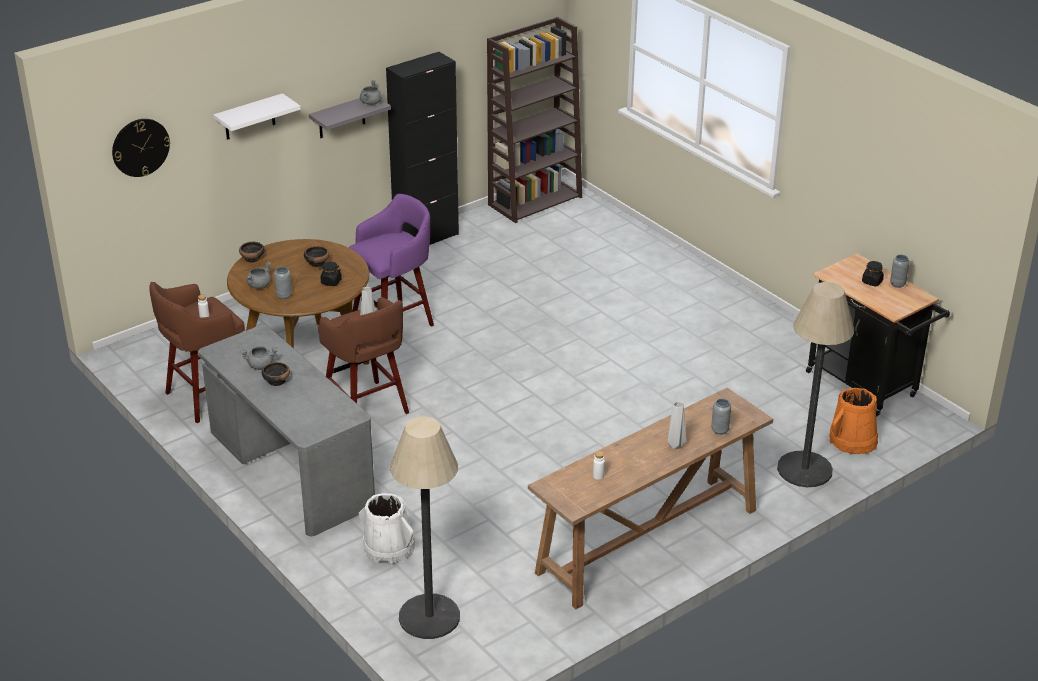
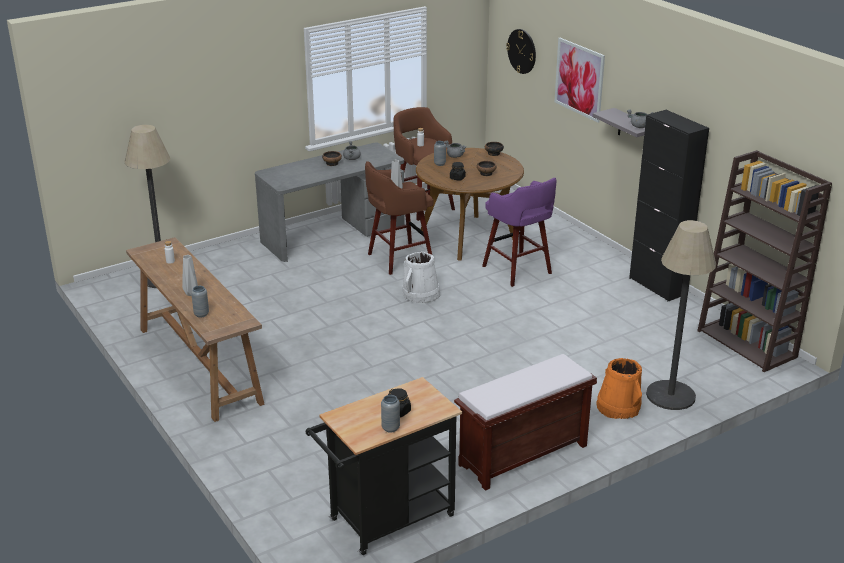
camera: 95 degrees right, 5 degrees down
white shelf [213,93,301,140] -> picture [554,38,605,123]
white bucket [359,493,415,564] -> white bucket moved to [402,252,440,303]
floor lamp [777,282,854,487] -> floor lamp moved to [646,220,716,410]
orange bucket [829,388,878,454] -> orange bucket moved to [596,358,642,419]
none -> brown bench [454,354,597,491]

